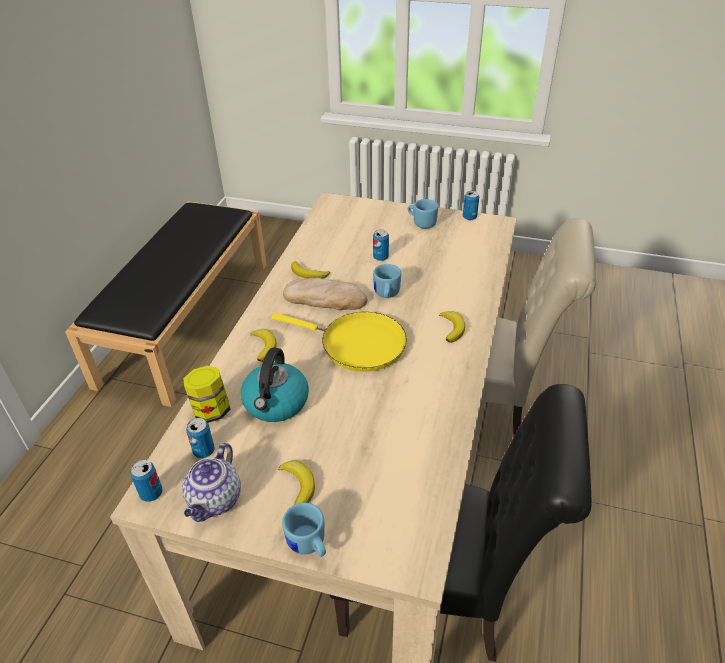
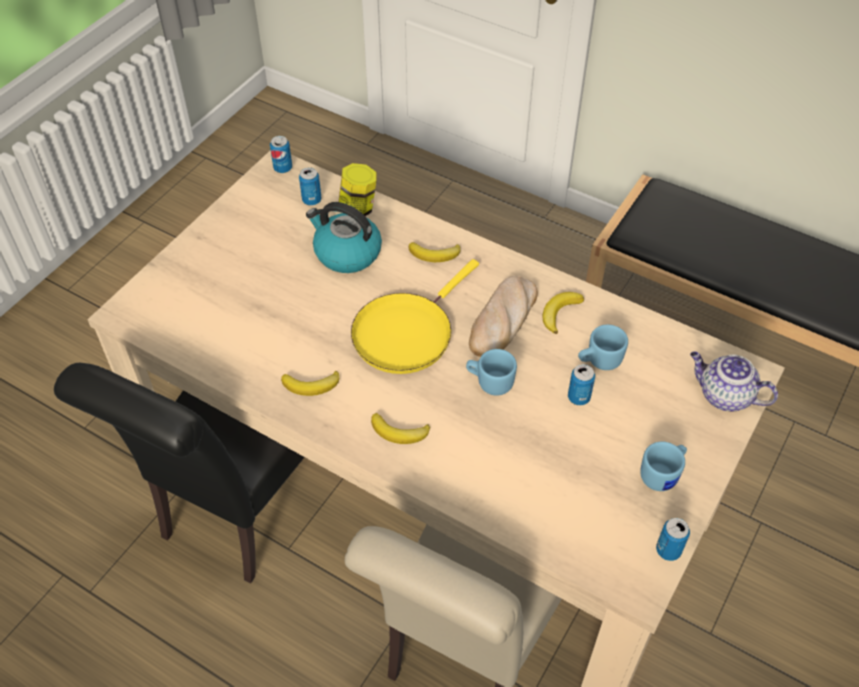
camera: 105 degrees right, 10 degrees up
teapot [182,443,241,522] -> teapot moved to [690,351,778,412]
banana [278,460,315,505] -> banana moved to [281,371,339,396]
blue mug [282,502,326,557] -> blue mug moved to [578,324,628,370]

